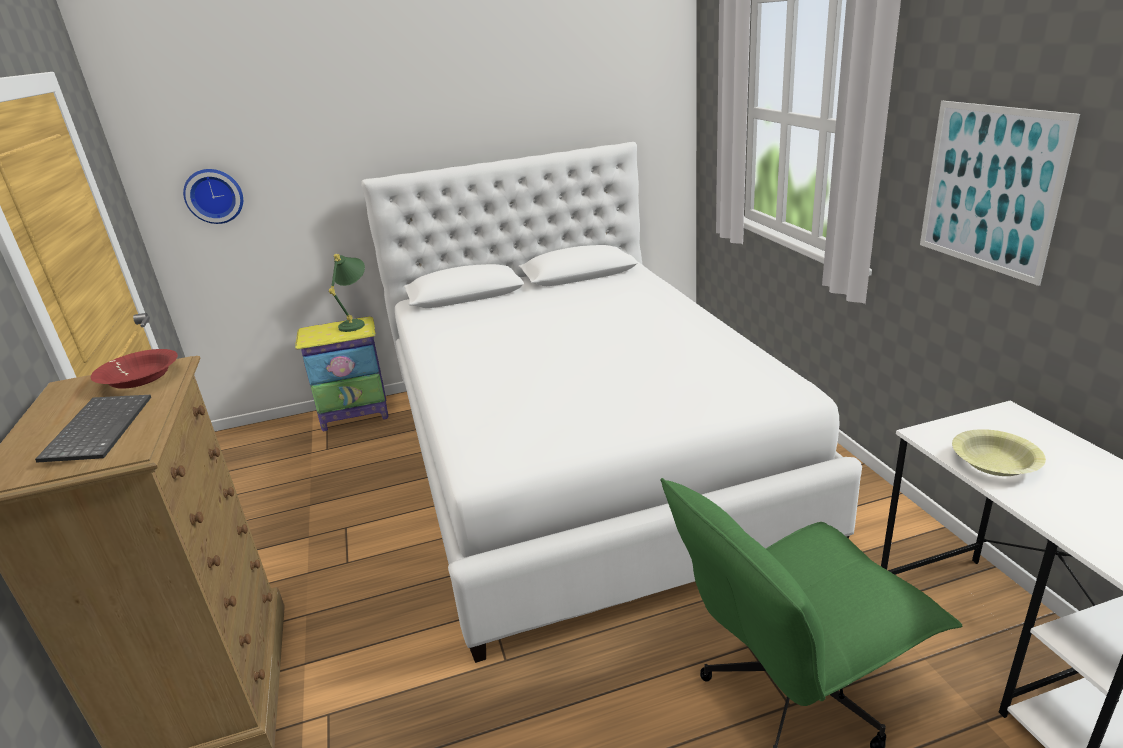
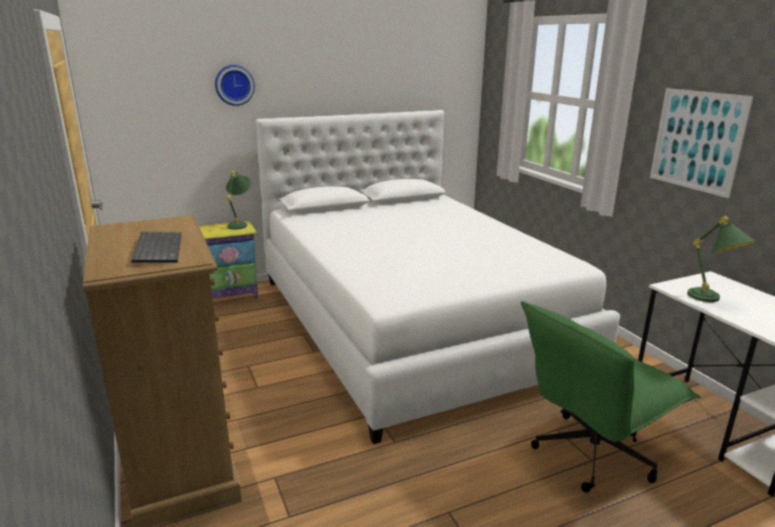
camera: 10 degrees left, 5 degrees down
red bowl [91,349,178,389] -> none
wall clock [183,169,243,224] -> wall clock moved to [215,65,255,106]
yellow bowl [952,429,1046,476] -> green table lamp [687,216,757,302]

